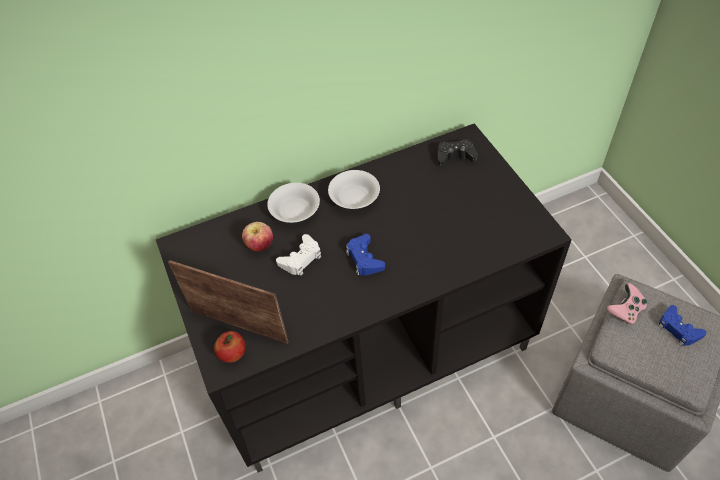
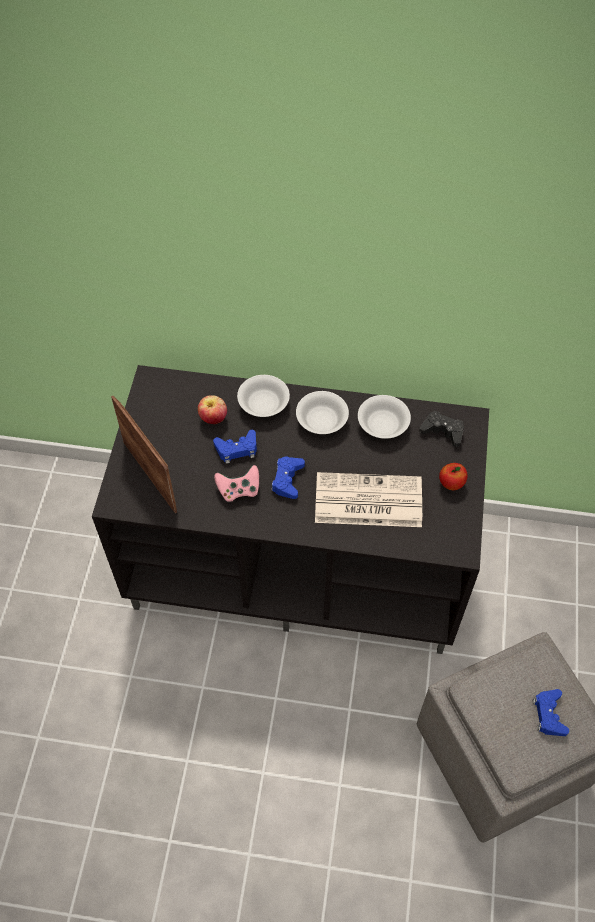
camera: 30 degrees right, 5 degrees up
apple [214,331,245,363] -> apple moved to [439,463,468,490]
white game controller [276,234,321,276] -> blue game controller [213,430,257,464]
pink game controller [607,283,647,324] -> pink game controller moved to [214,465,259,502]
none -> newspaper [315,472,422,527]
none -> white bowl [358,395,411,439]

